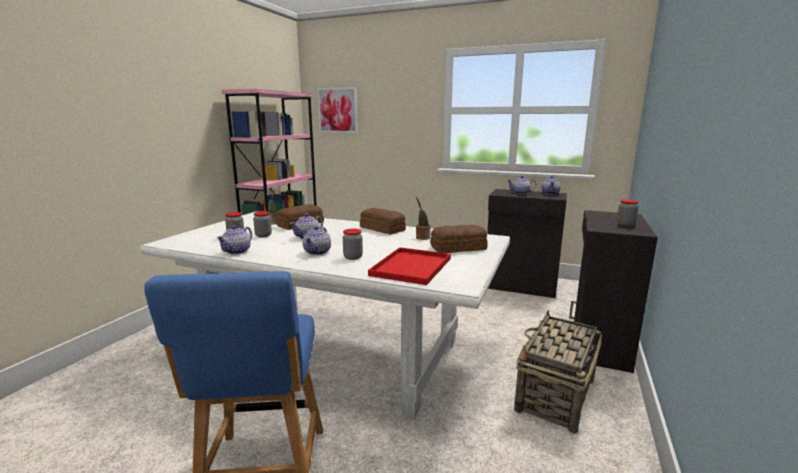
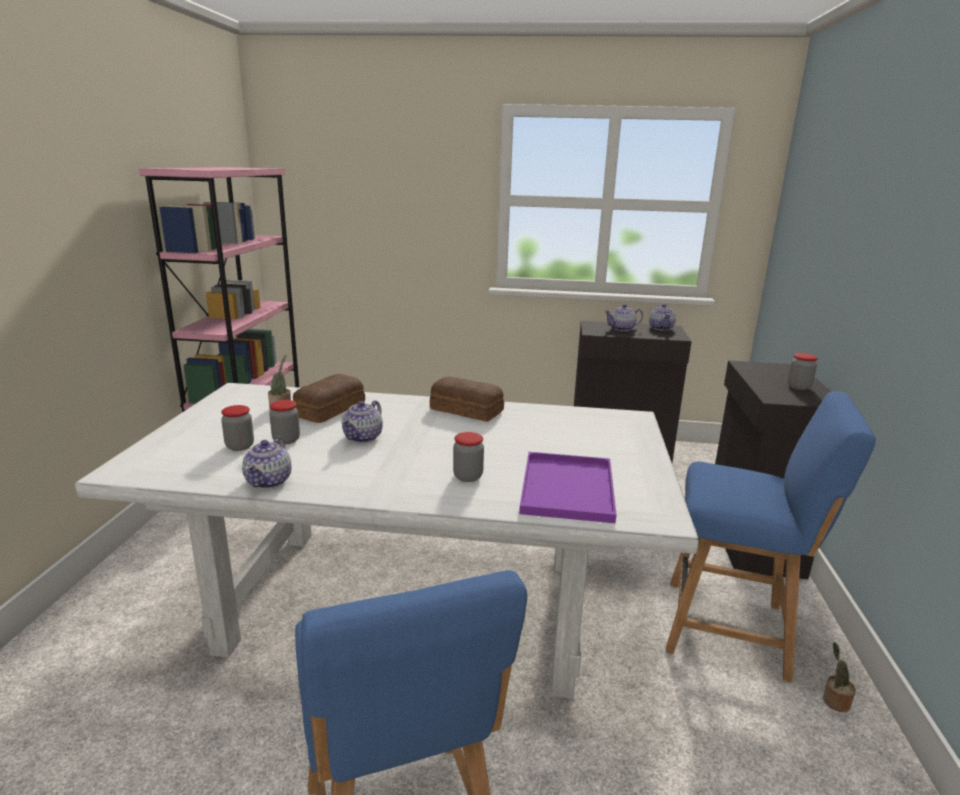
camera: 15 degrees left, 5 degrees up
teapot [303,226,331,255] -> none
picture [317,87,358,133] -> none
red tray [368,247,451,285] -> purple tray [519,452,616,523]
potted plant [416,197,431,240] -> potted plant moved to [823,642,856,712]
bread [430,225,488,253] -> none
basket [514,310,602,434] -> blue chair [666,391,876,683]

